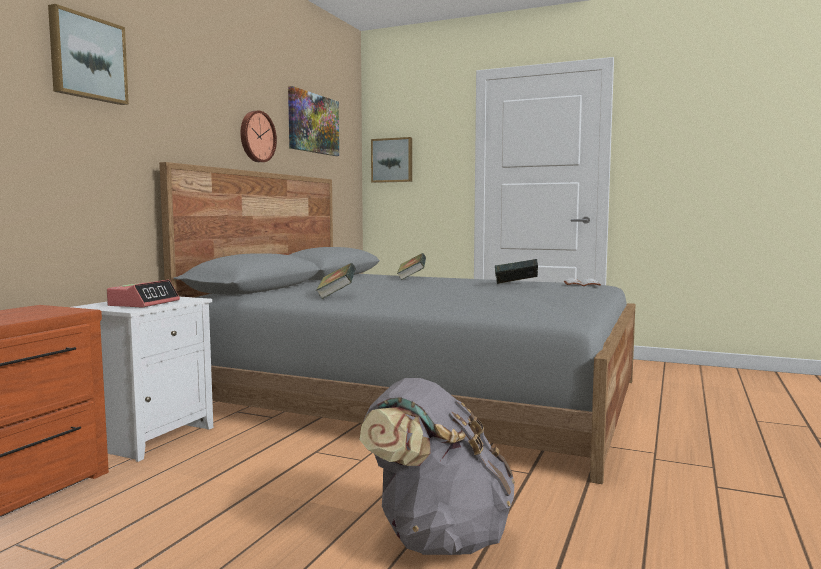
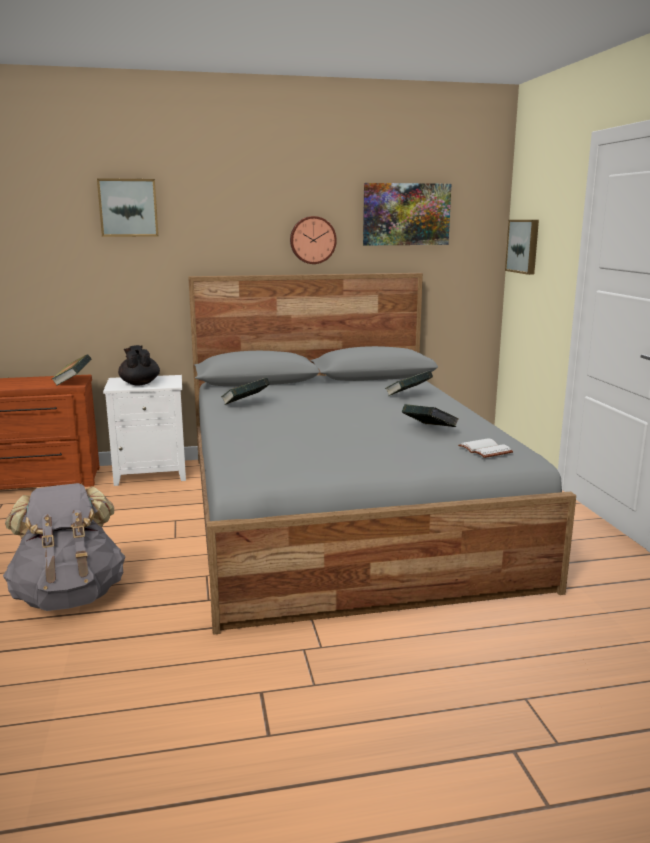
camera: 55 degrees right, 10 degrees up
alarm clock [107,280,180,308] -> black teapot [118,345,160,386]
none -> book [51,354,92,386]

